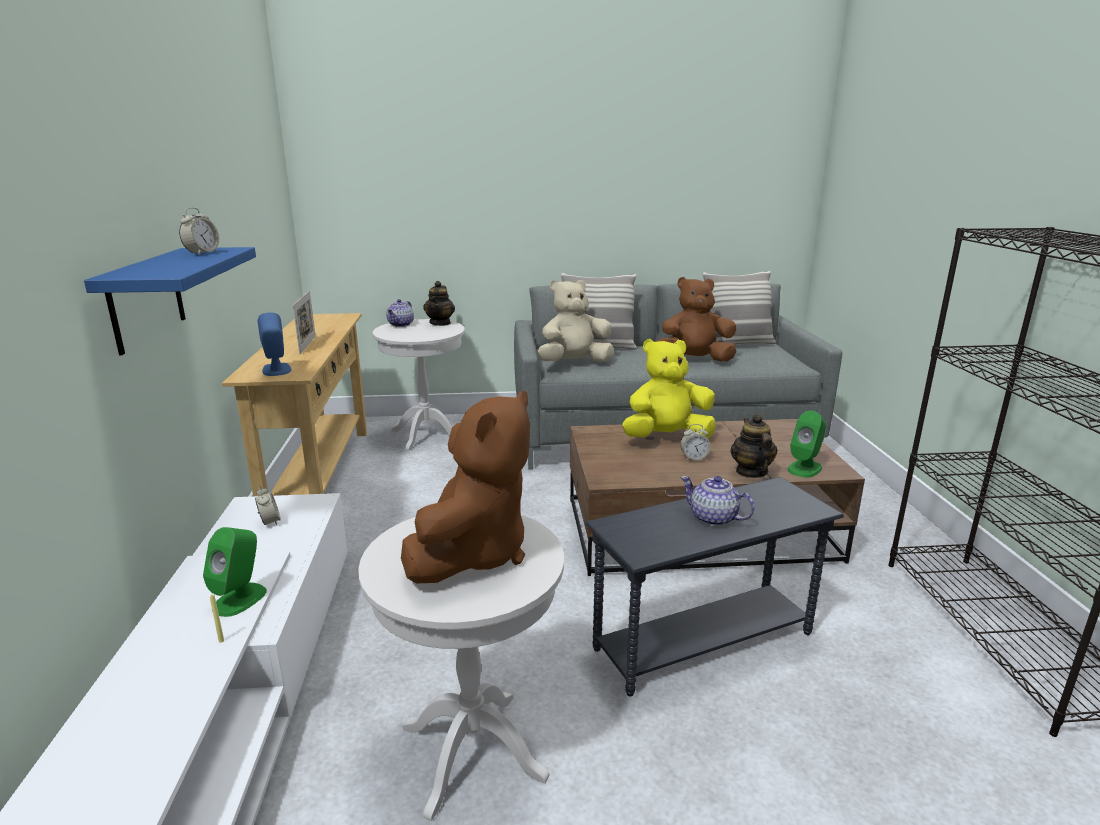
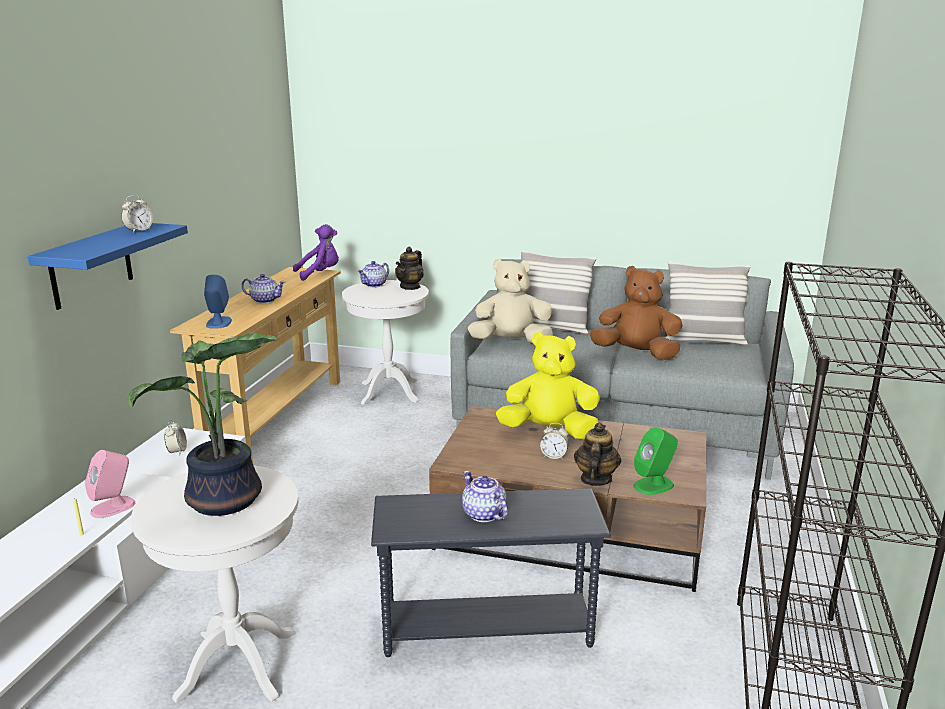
camera: 20 degrees right, 0 degrees up
green speaker [203,527,267,617] -> pink speaker [85,450,135,518]
picture frame [293,291,315,354] -> teapot [241,274,285,304]
brown plush toy [401,391,530,583] -> potted plant [127,333,277,516]
none -> purple plush toy [293,224,339,281]

